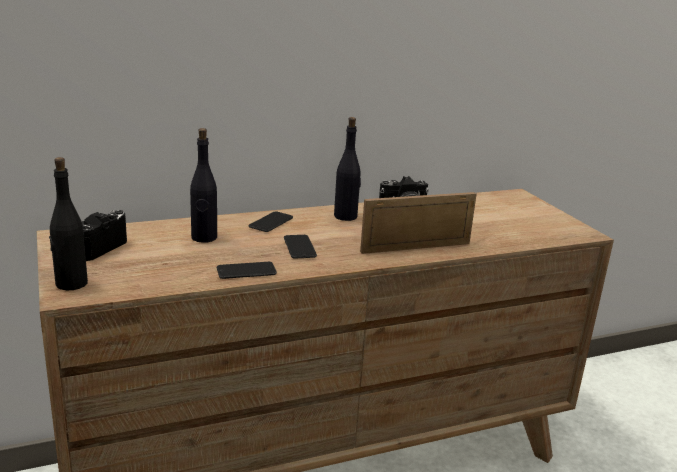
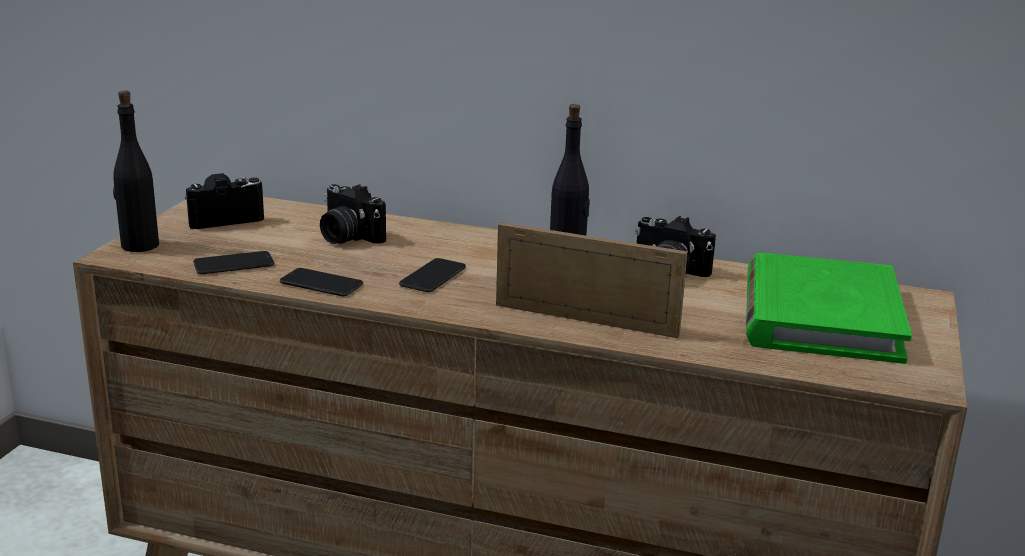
camera: 40 degrees right, 0 degrees up
black bottle [190,128,217,243] -> camera [320,184,386,244]
phone [249,211,293,232] -> phone moved to [193,251,274,274]
none -> green book [746,253,912,364]

